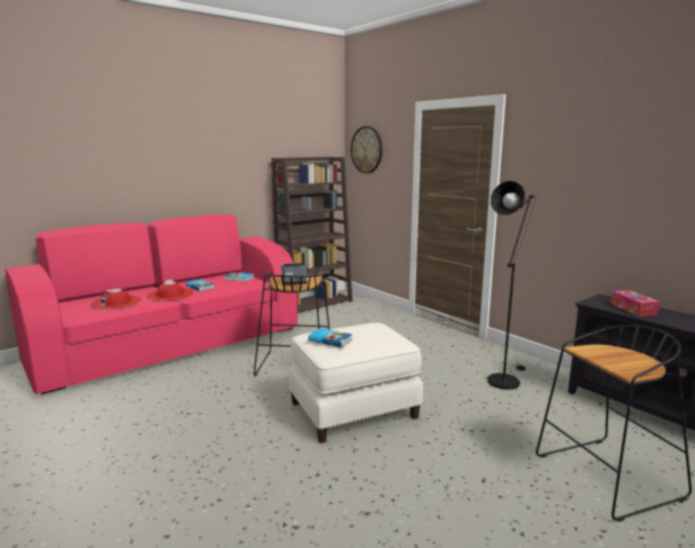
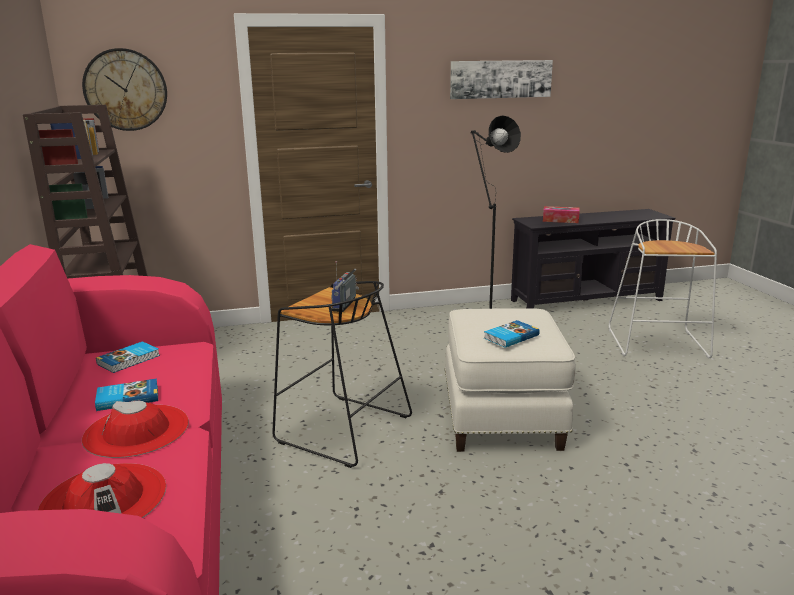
camera: 65 degrees left, 5 degrees up
black stool [536,325,692,522] -> white stool [609,219,717,358]
none -> picture [450,60,553,99]

